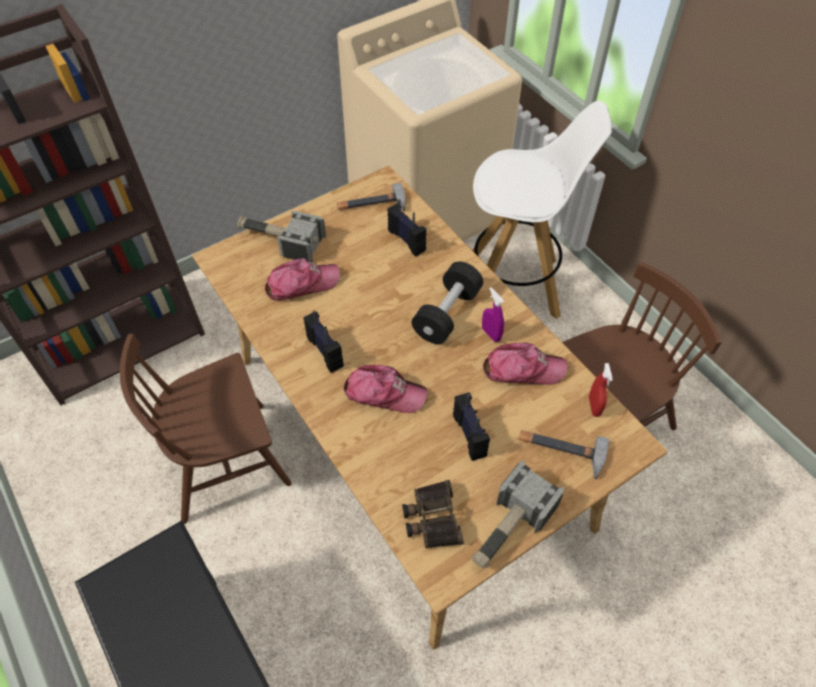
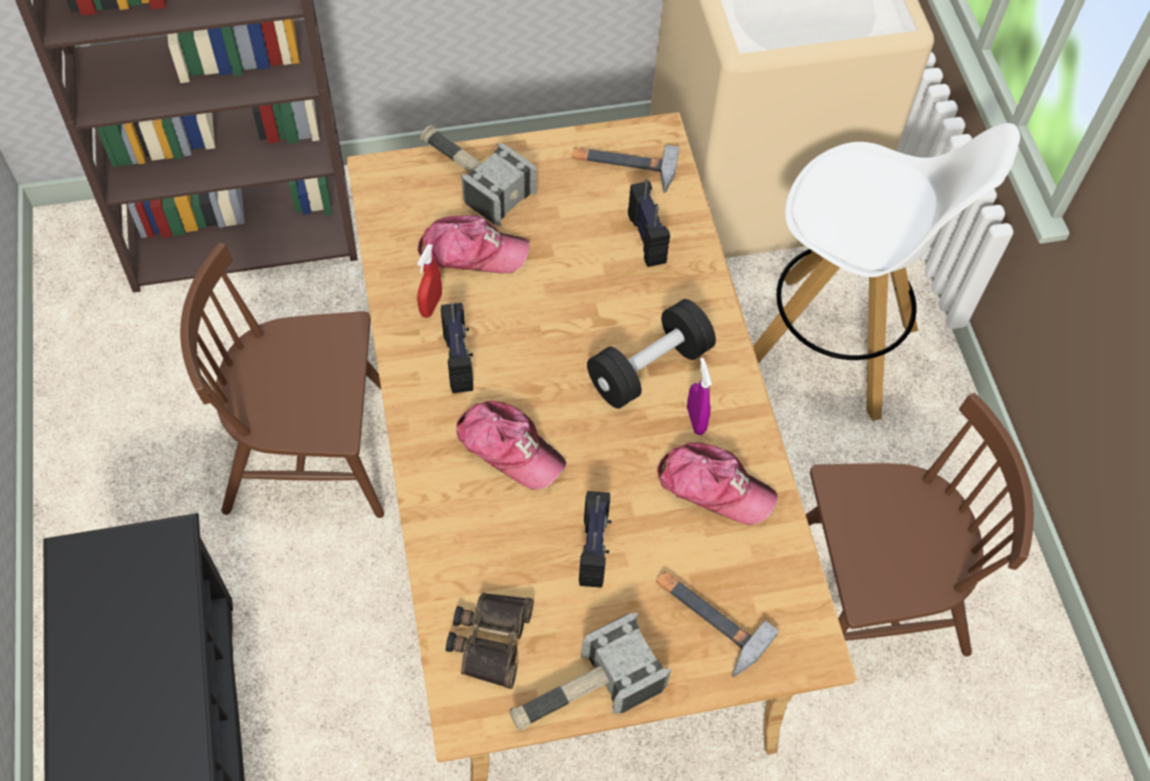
camera: 20 degrees right, 5 degrees up
red spray bottle [589,363,613,417] -> red spray bottle moved to [417,244,442,318]

